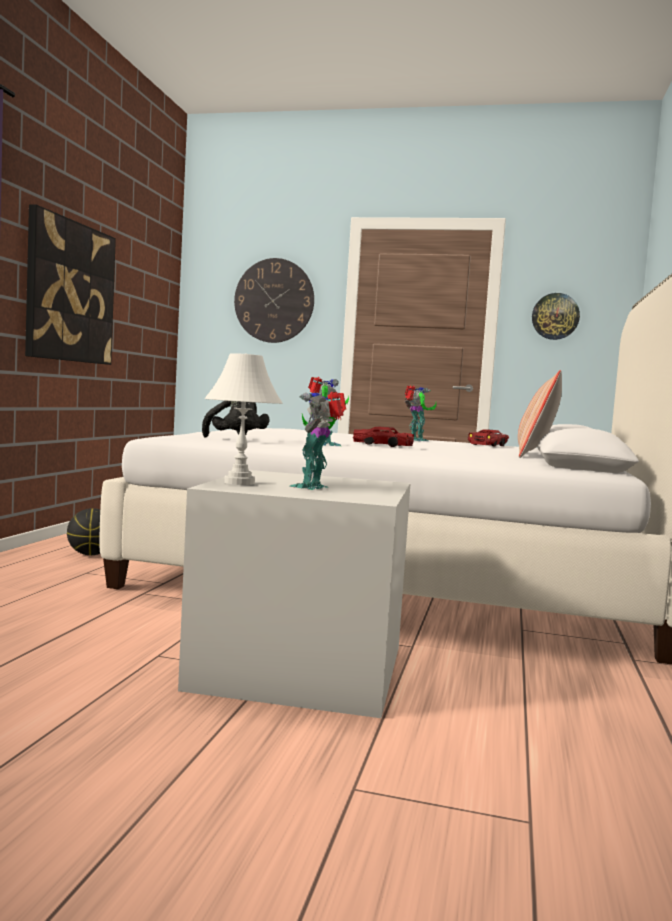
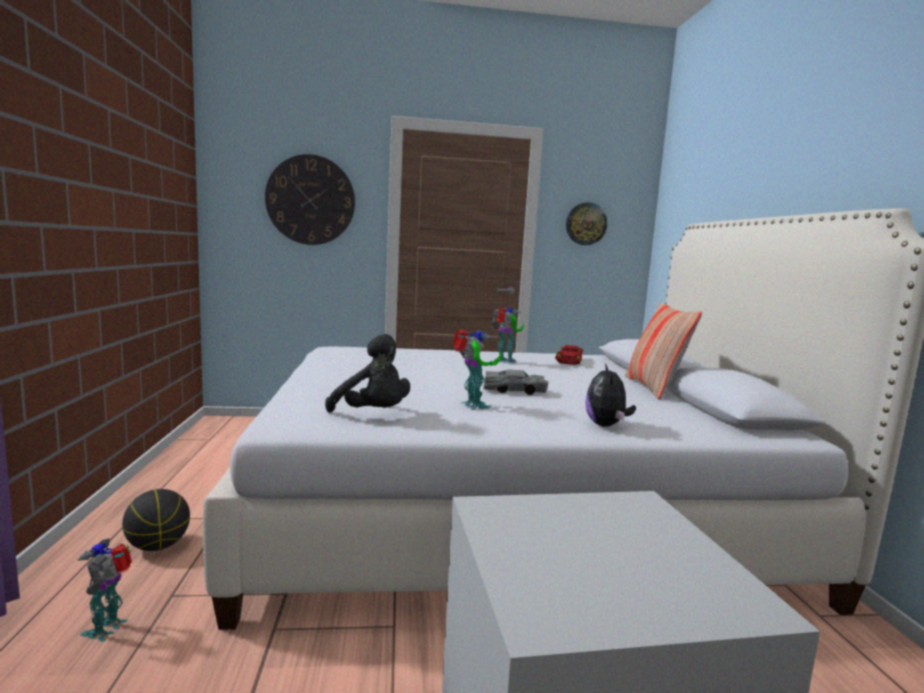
camera: 20 degrees left, 5 degrees up
picture [25,204,116,365] -> none
white table lamp [205,353,283,485] -> none
toy robot [289,392,346,490] -> toy robot moved to [77,539,132,642]
red toy car [353,427,414,447] -> grey toy car [484,370,548,395]
none -> plush toy [585,363,636,427]

